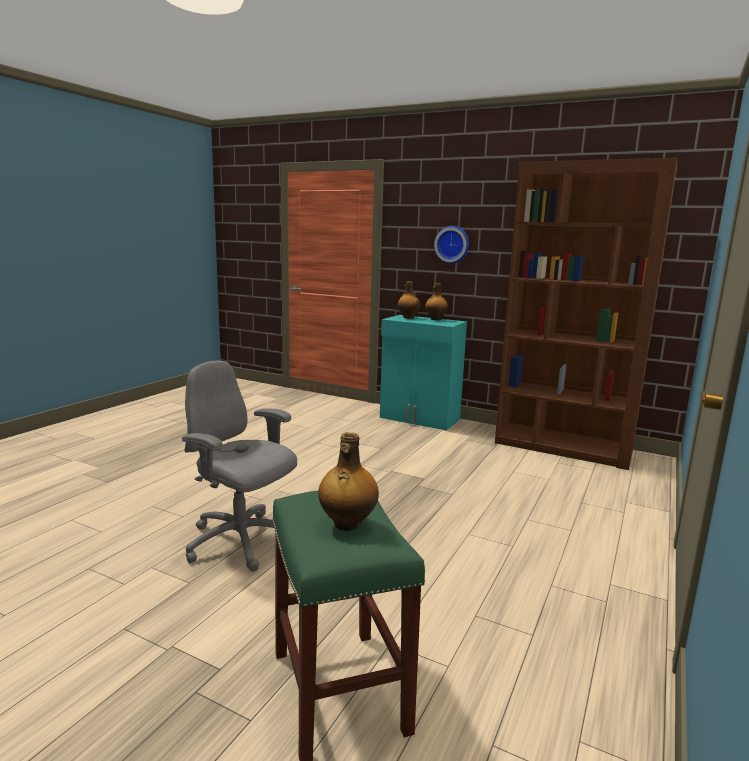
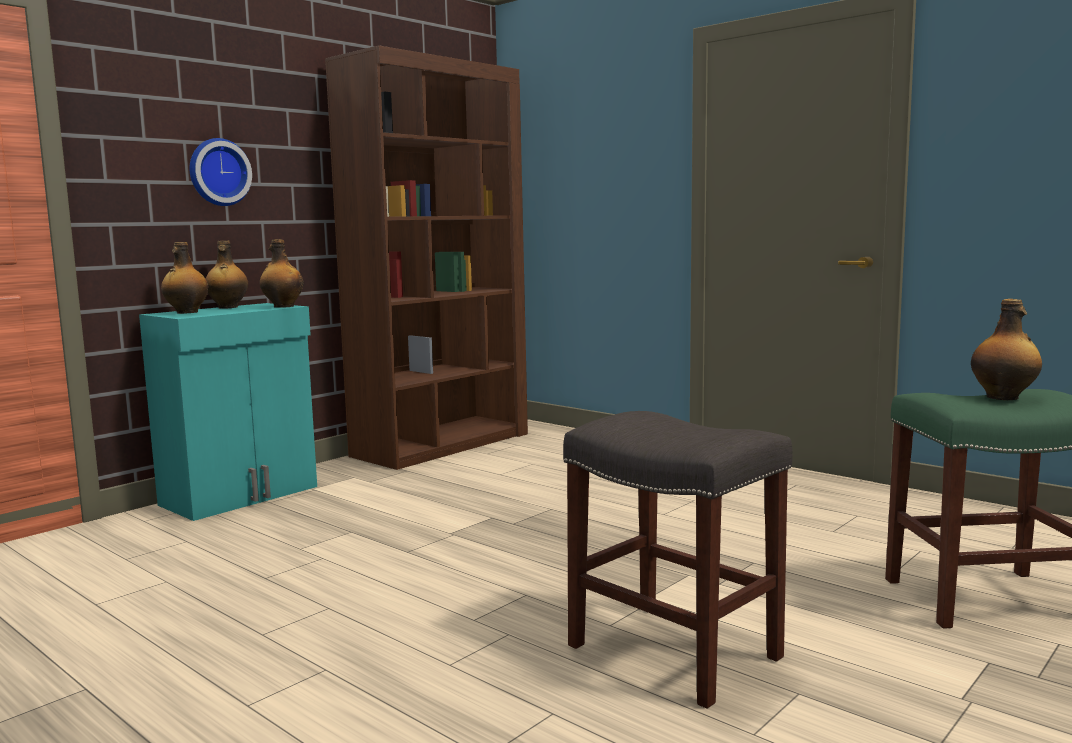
camera: 75 degrees left, 5 degrees down
grey office chair [182,361,297,572] -> grey stool [563,411,793,709]
none -> bottle [260,239,304,308]

